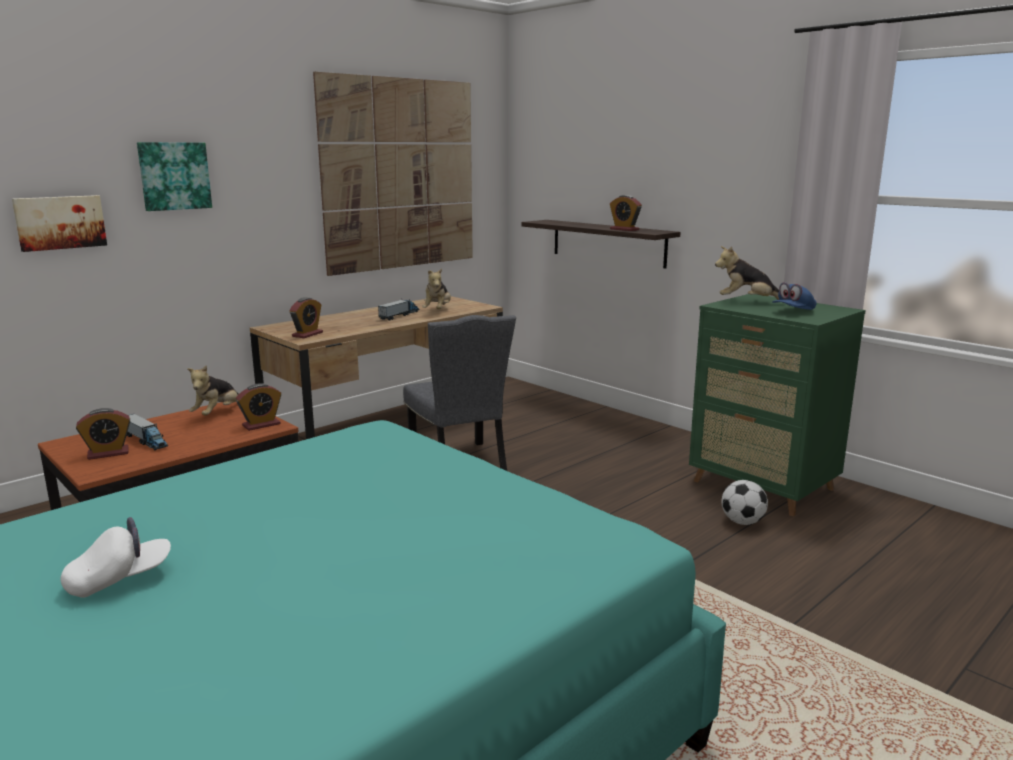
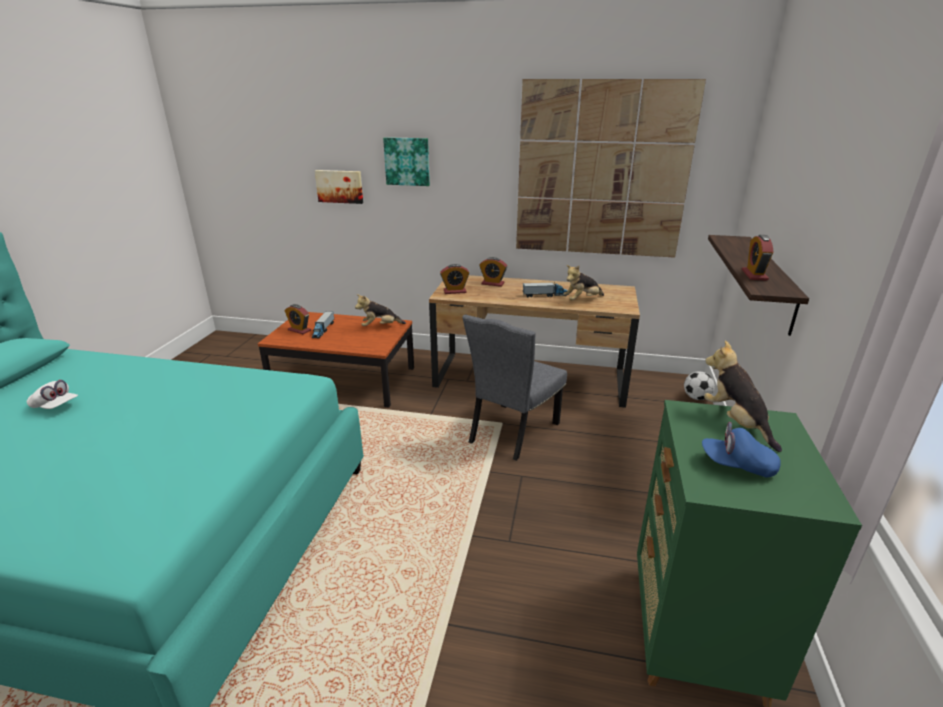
camera: 55 degrees right, 10 degrees up
alarm clock [236,383,281,431] -> alarm clock moved to [479,257,507,287]
football [722,480,768,525] -> football moved to [684,372,715,400]

